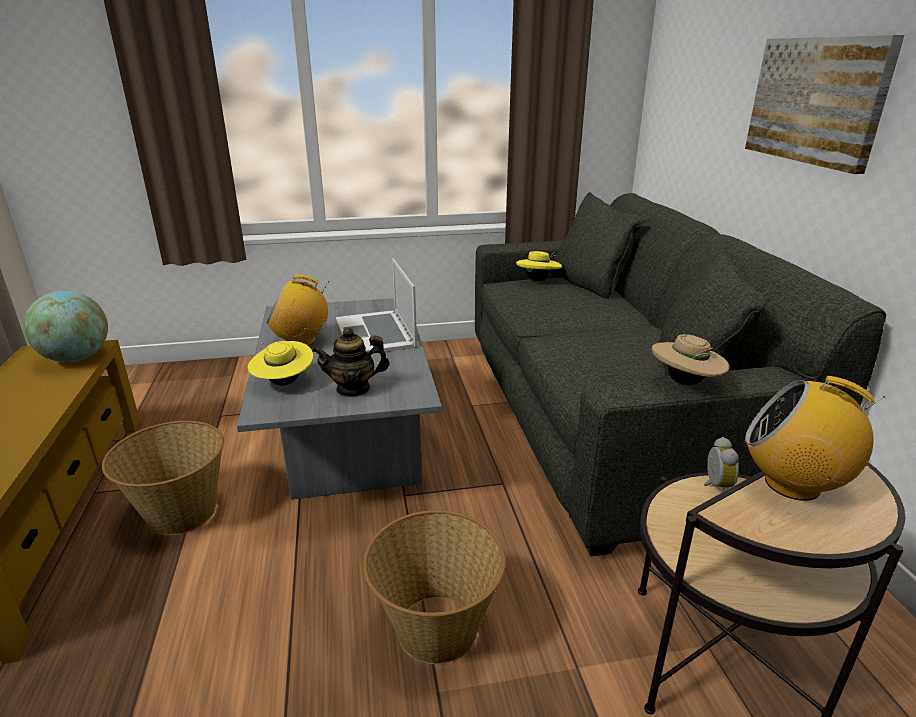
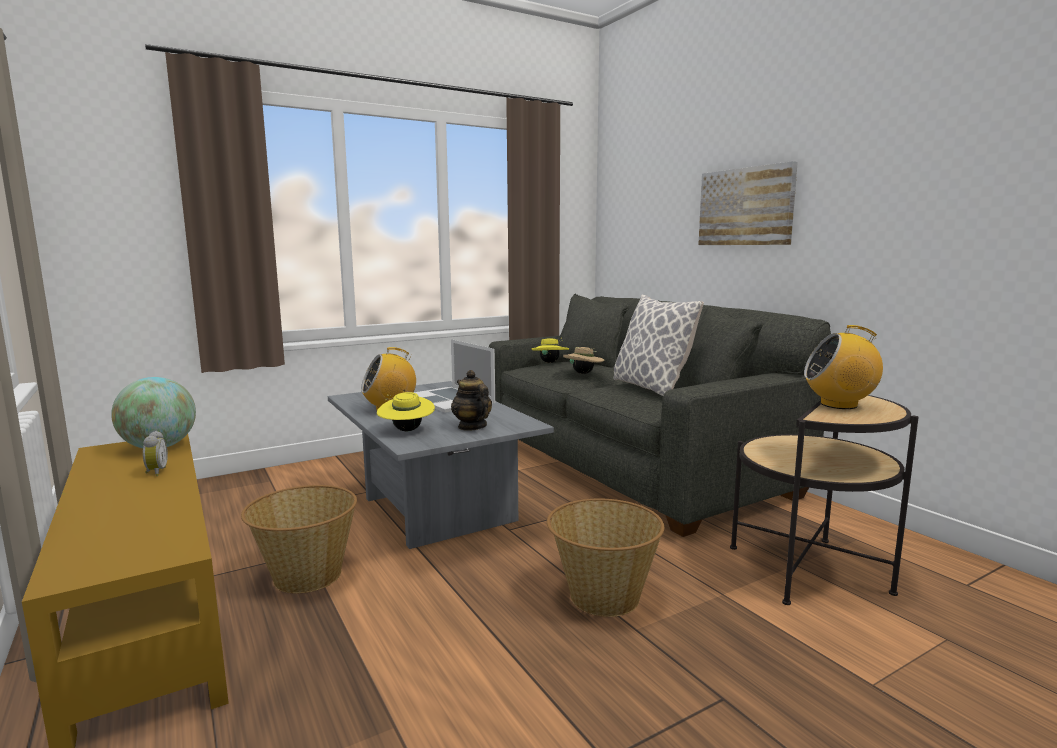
camera: 20 degrees left, 15 degrees down
teapot [312,327,389,397] -> teapot turned 90 degrees clockwise [451,370,492,431]
beige hat [652,334,729,385] -> beige hat moved to [563,347,604,374]
alarm clock [704,437,739,491] -> alarm clock moved to [143,431,168,476]
none -> pillow [613,294,704,396]

